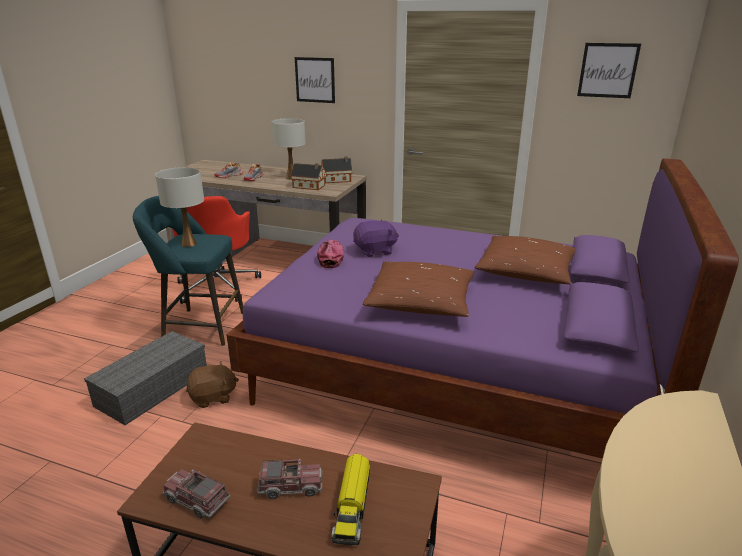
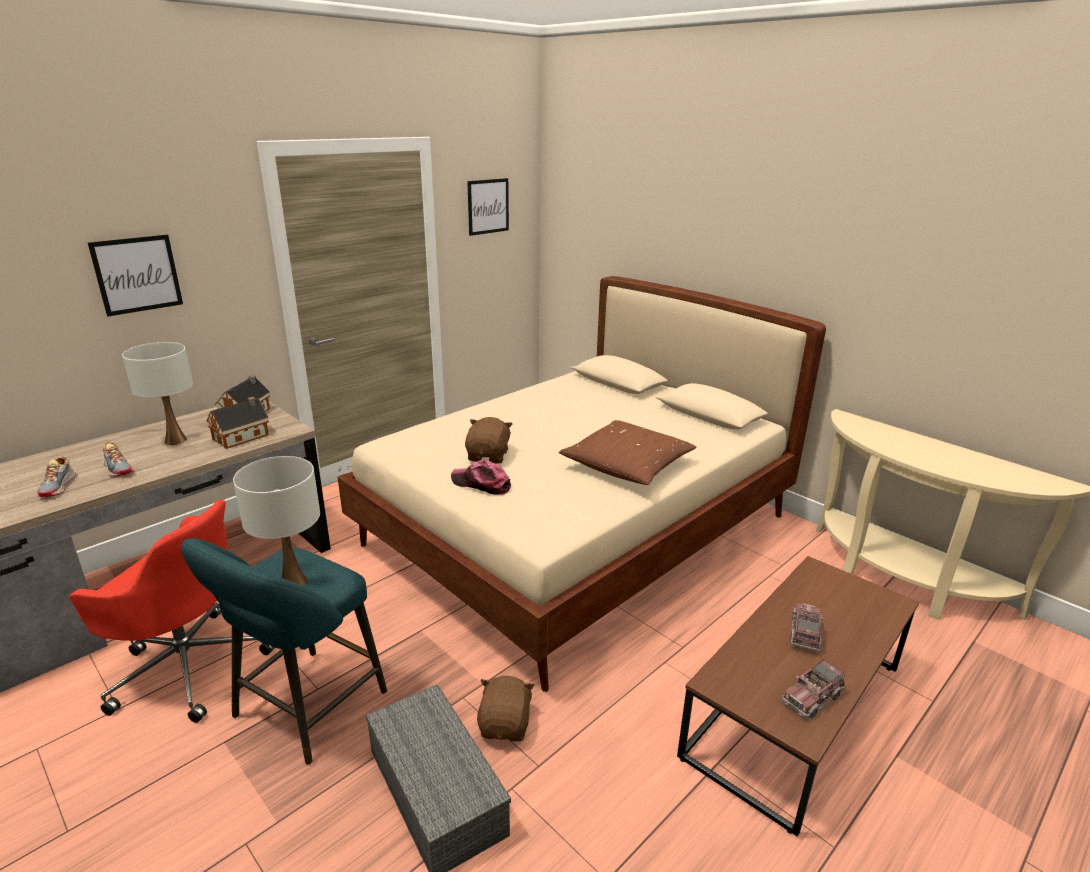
camera: 65 degrees left, 0 degrees up
purple bed [227,158,739,459] -> beige bed [338,276,826,692]
toy truck [331,454,370,545] -> none
purple plush toy [353,219,399,257] -> brown plush toy [465,417,513,464]
brown pillow [475,236,576,284] -> none

